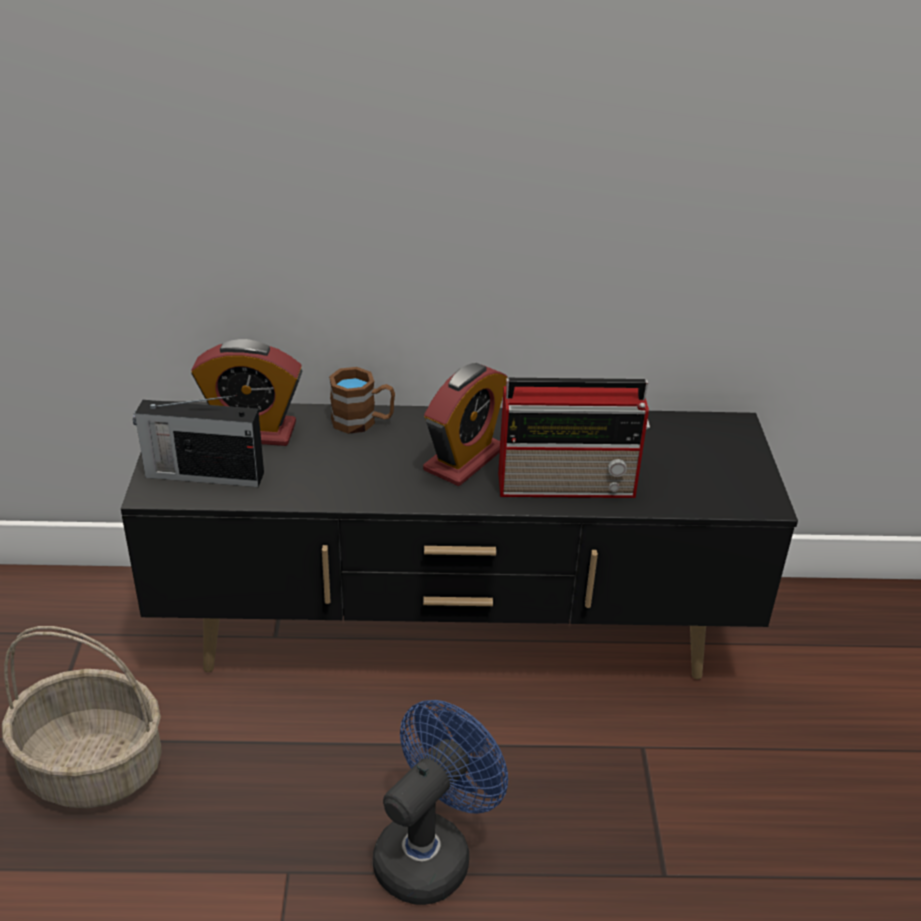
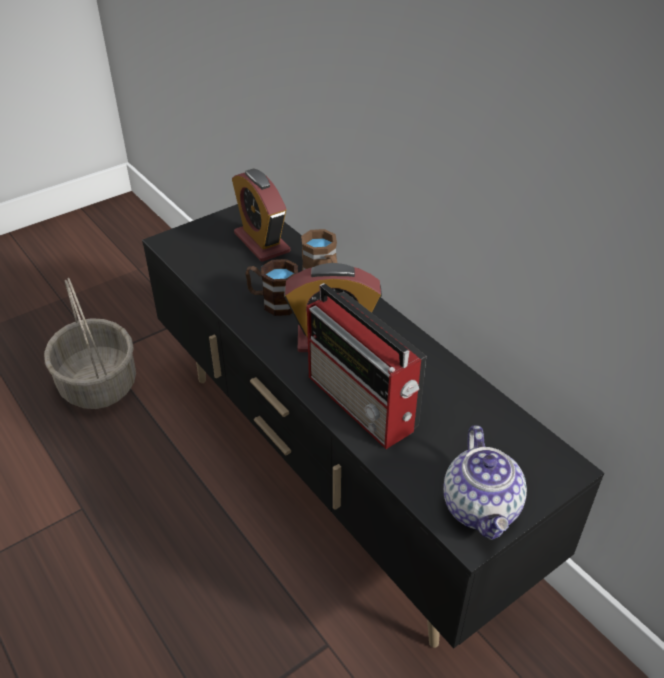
camera: 55 degrees right, 5 degrees up
radio [133,395,264,487] -> none
blue fan [373,700,508,905] -> none
none -> brown mug [245,259,298,316]
none -> teapot [443,425,527,540]

